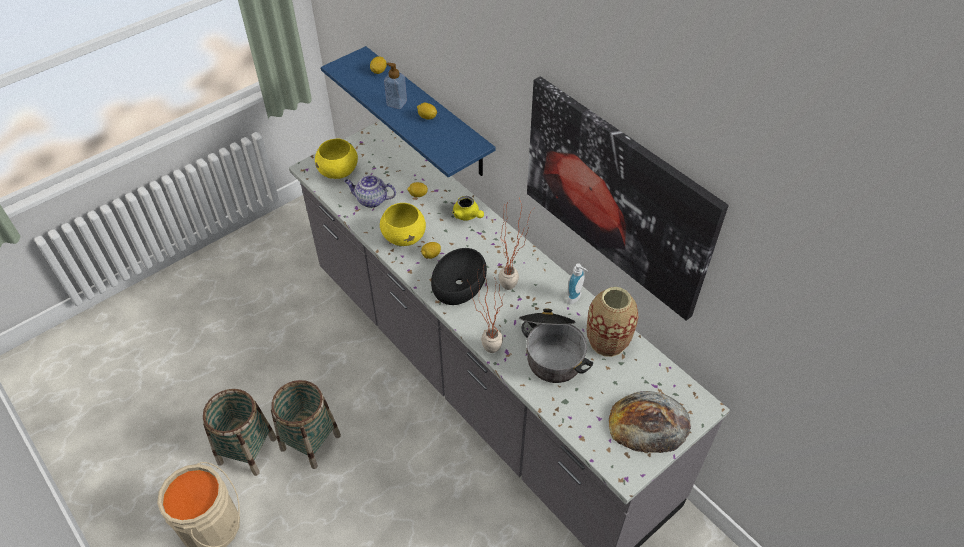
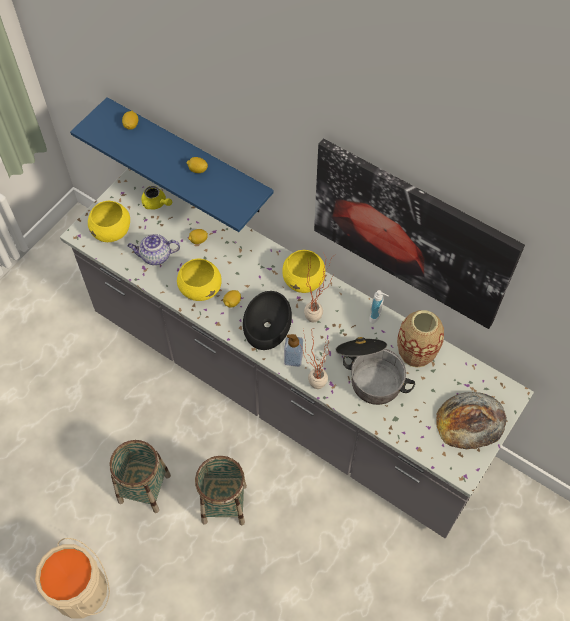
camera: 15 degrees left, 10 degrees up
basket [203,389,277,476] -> basket moved to [195,456,247,525]
soap dispenser [384,63,407,109] -> soap dispenser moved to [284,334,303,367]
yellow teapot [452,196,484,220] -> yellow teapot moved to [141,186,172,209]
none -> yellow bowl [282,250,325,293]

